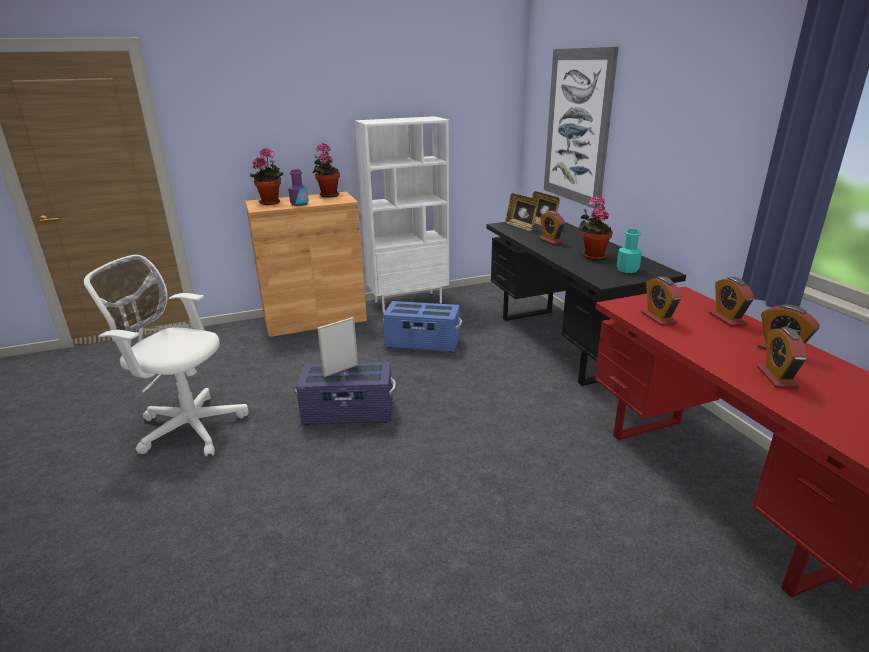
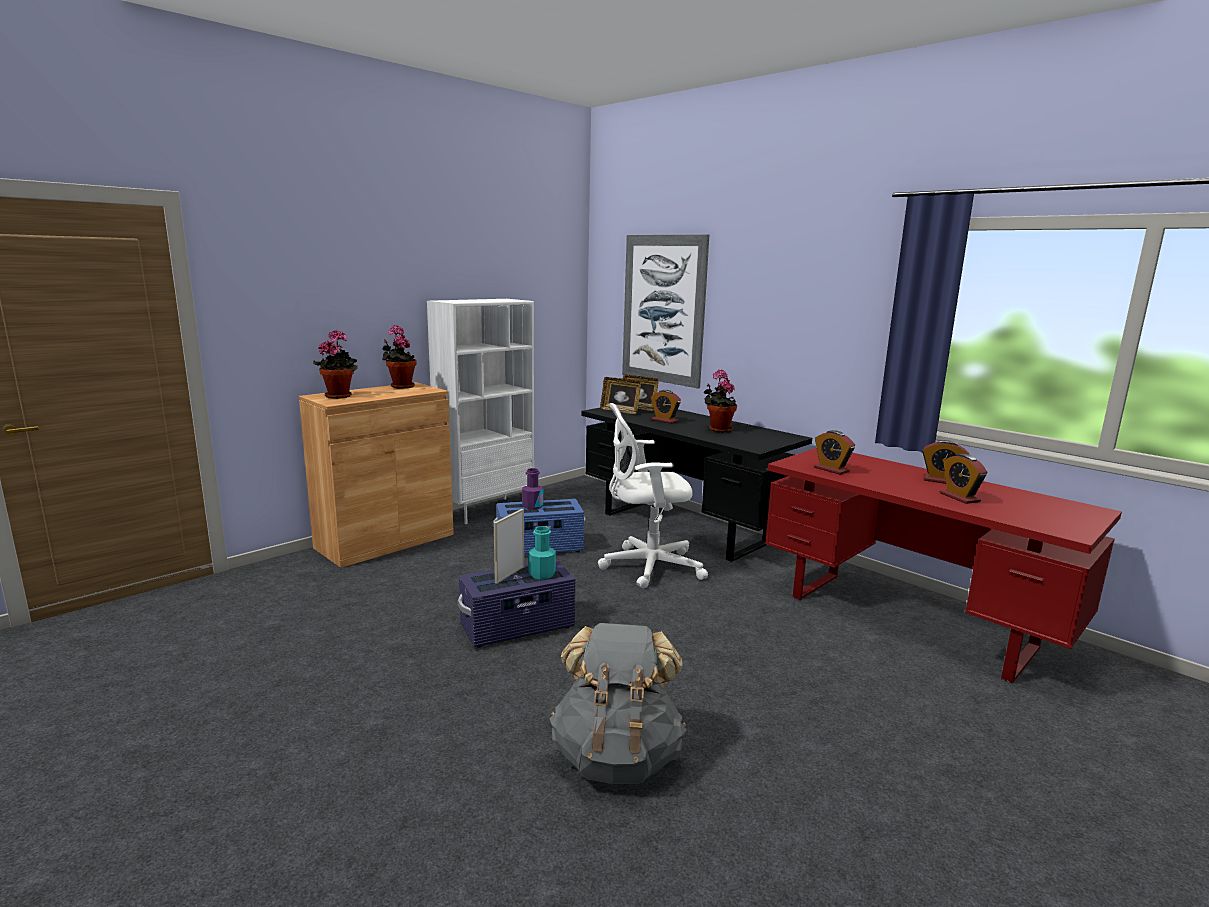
camera: 25 degrees left, 10 degrees down
white office chair [84,255,248,456] -> white office chair moved to [598,403,708,589]
purple bottle [288,169,309,206] -> purple bottle moved to [522,468,543,510]
turquoise bottle [616,229,642,273] -> turquoise bottle moved to [528,526,556,579]
alarm clock [709,277,755,327] -> none
none -> grey backpack [550,623,687,784]

